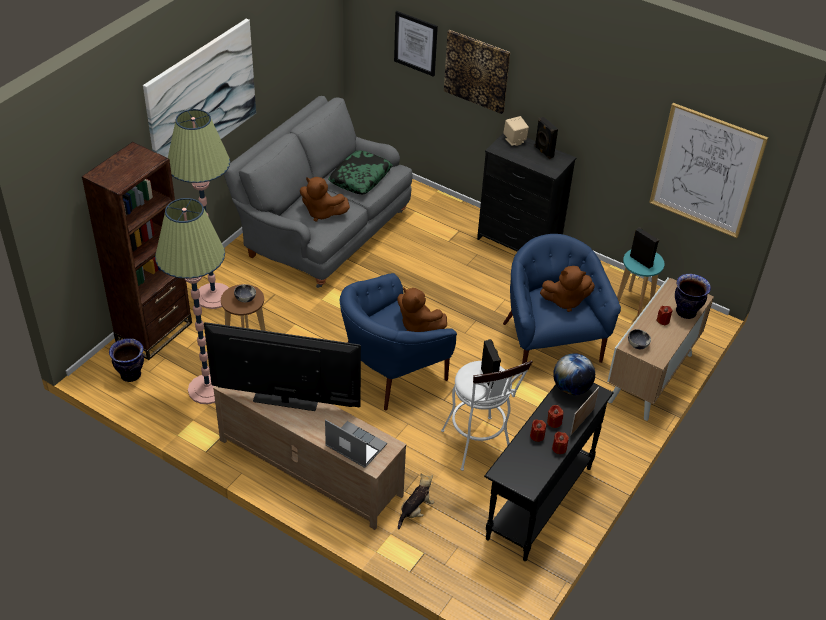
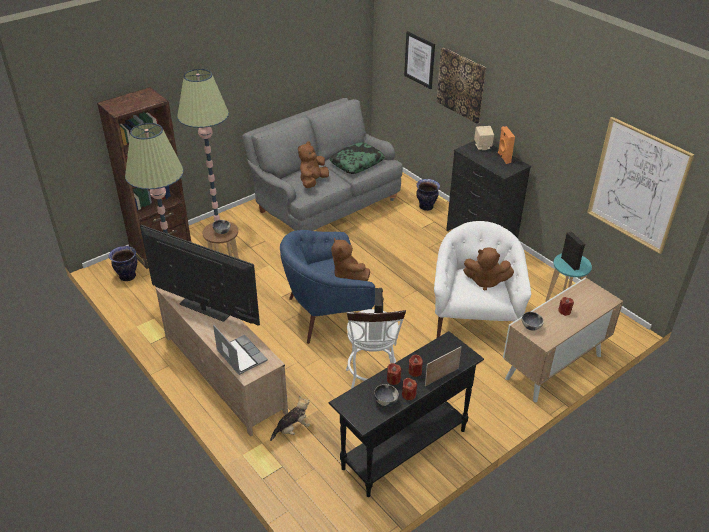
camera: 20 degrees right, 5 degrees down
picture [143,19,256,158] -> none
brown plush toy [300,177,350,222] -> brown plush toy turned 75 degrees clockwise [298,141,329,188]
blue armchair [503,234,621,375] -> white armchair [434,221,531,338]
black speaker [535,117,558,159] -> orange speaker [498,126,515,164]
globe [553,353,595,395] -> none
vase [675,274,711,319] -> vase moved to [416,179,440,211]
none -> bowl [374,384,399,406]

